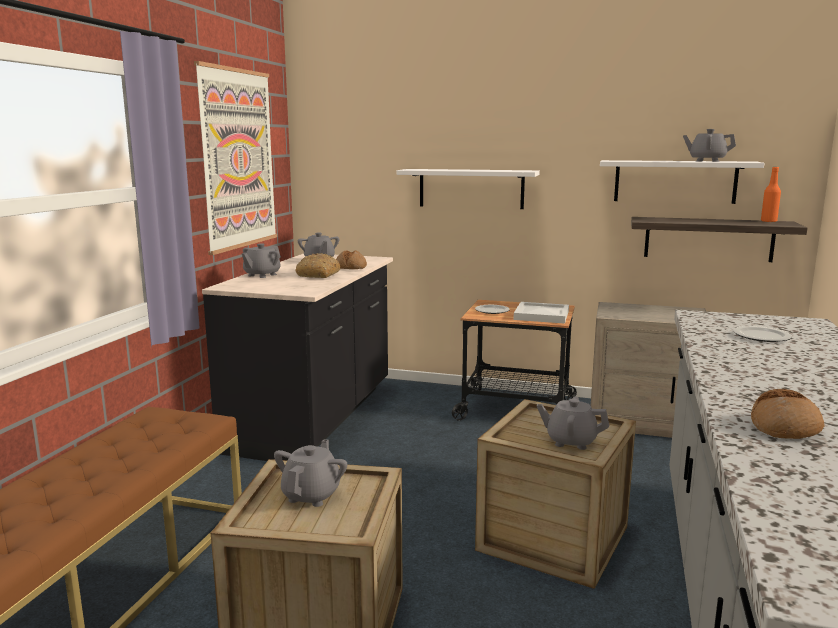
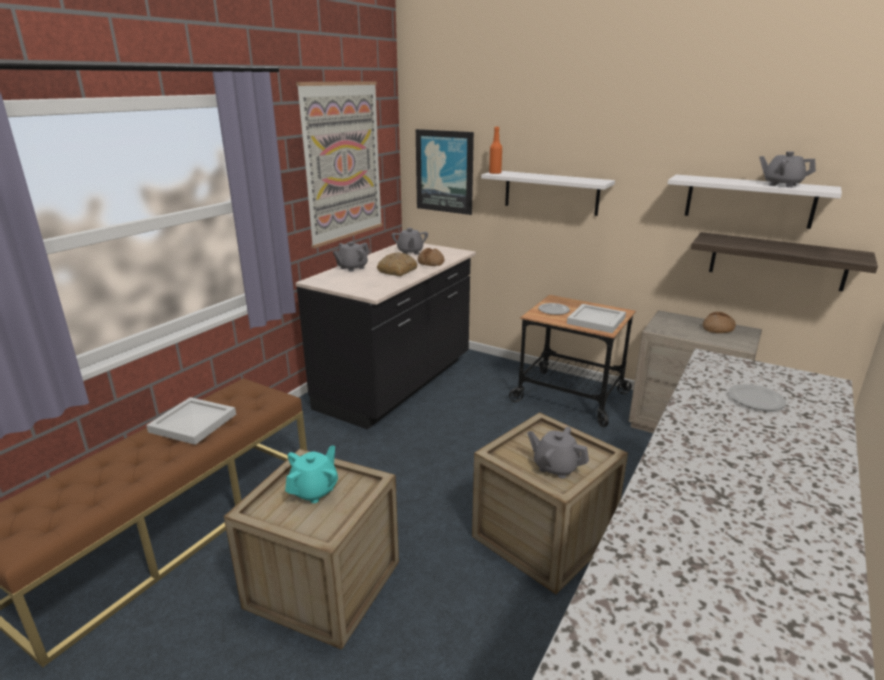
camera: 15 degrees right, 10 degrees up
grey teapot [274,439,347,507] -> turquoise teapot [285,445,338,503]
bread [751,389,825,439] -> bread moved to [703,312,736,333]
orange bottle [761,167,781,222] -> orange bottle moved to [489,127,502,174]
none -> white tray [146,397,236,445]
none -> picture [416,129,474,215]

